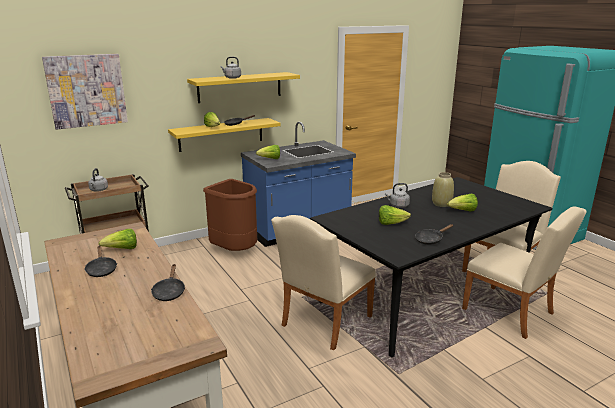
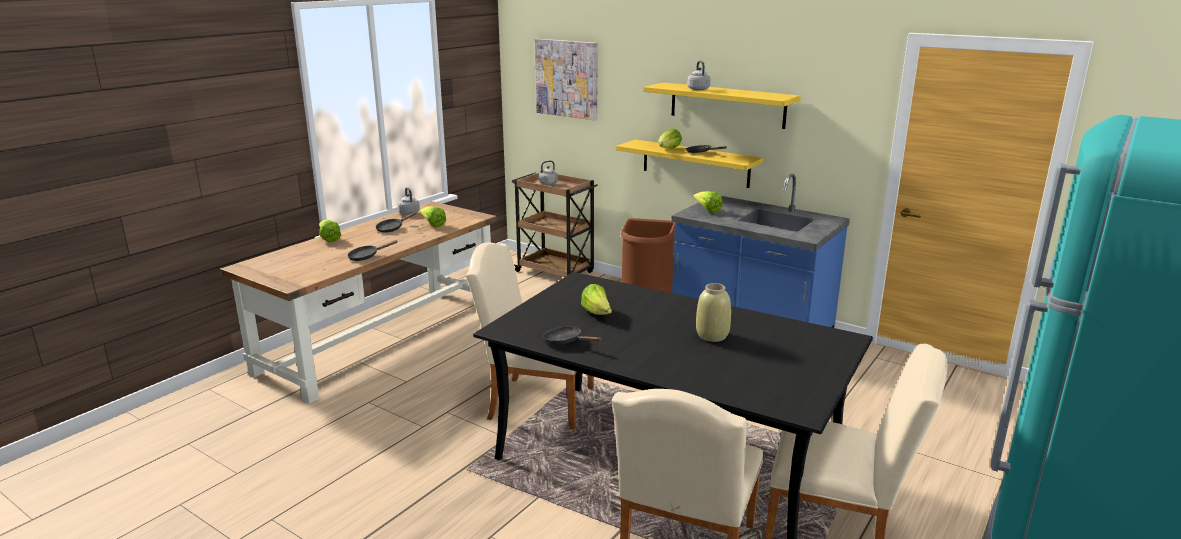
camera: 65 degrees right, 0 degrees up
grey kettle [385,183,410,208] -> grey kettle moved to [398,187,420,215]
lettuce [447,194,478,211] -> lettuce moved to [319,220,341,242]

